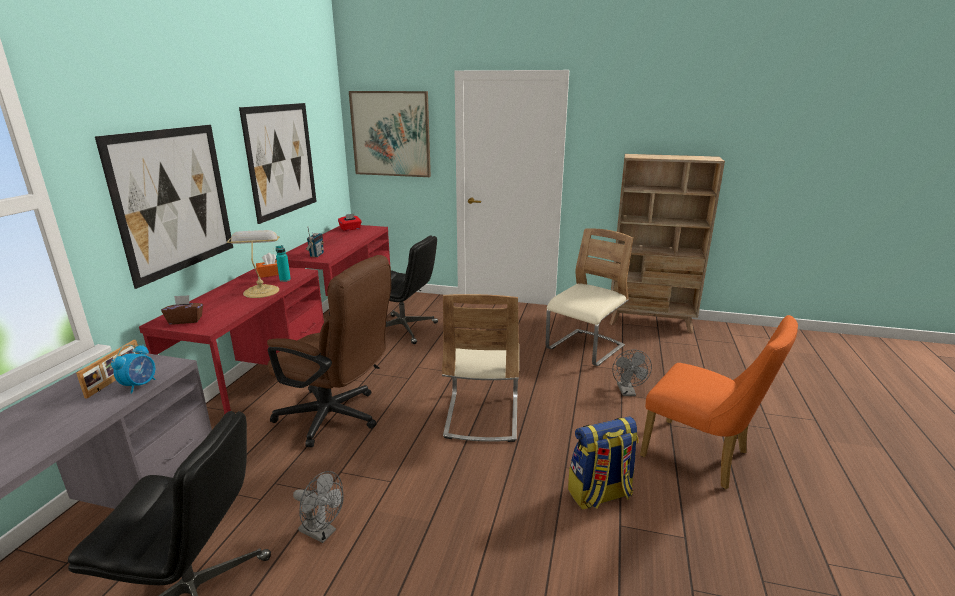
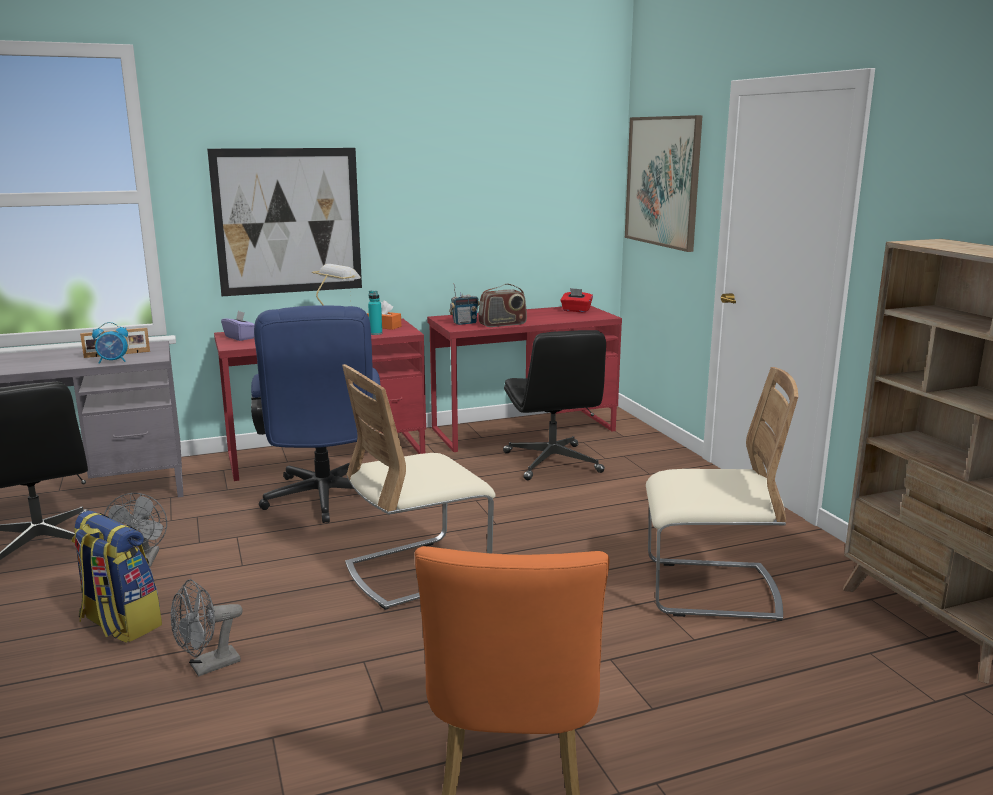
camera: 55 degrees right, 5 degrees down
brown tissue box [161,295,203,324] -> purple tissue box [221,311,255,341]
picture [239,103,317,224] -> none
brown office chair [267,255,391,447] -> blue office chair [251,305,380,523]
backpack [568,417,639,510] -> backpack moved to [71,511,162,643]
grey fan [612,349,652,396] -> grey fan moved to [170,579,243,677]
none -> radio [478,284,527,327]

